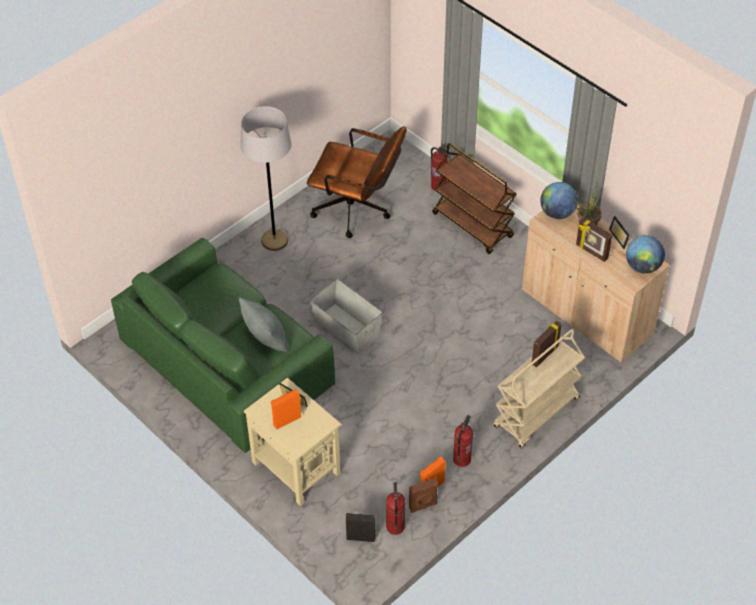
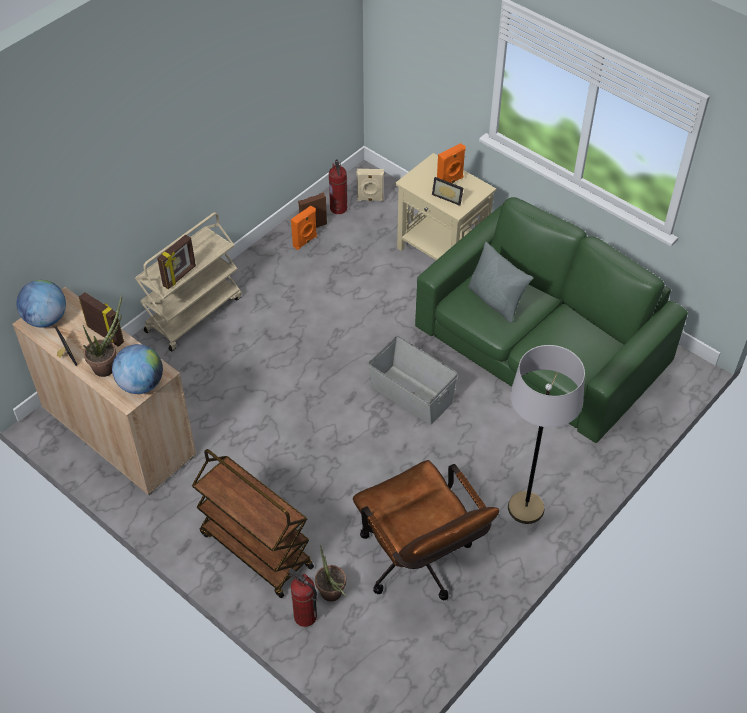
camera: 175 degrees right, 0 degrees up
brown office chair [307,126,407,238] -> brown office chair turned 135 degrees counterclockwise [353,460,499,600]
black speaker [346,513,375,542] -> beige speaker [357,169,384,201]
fire extinguisher [453,415,473,467] -> none
none -> potted plant [315,545,347,602]

